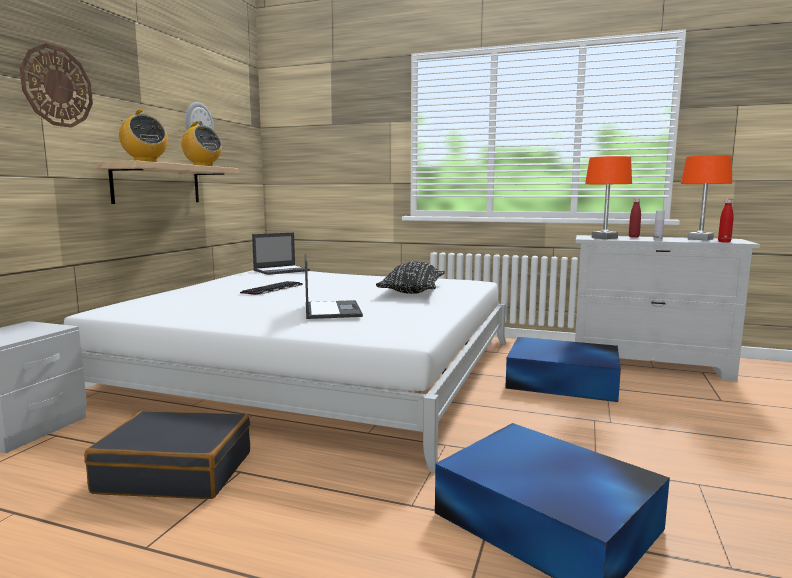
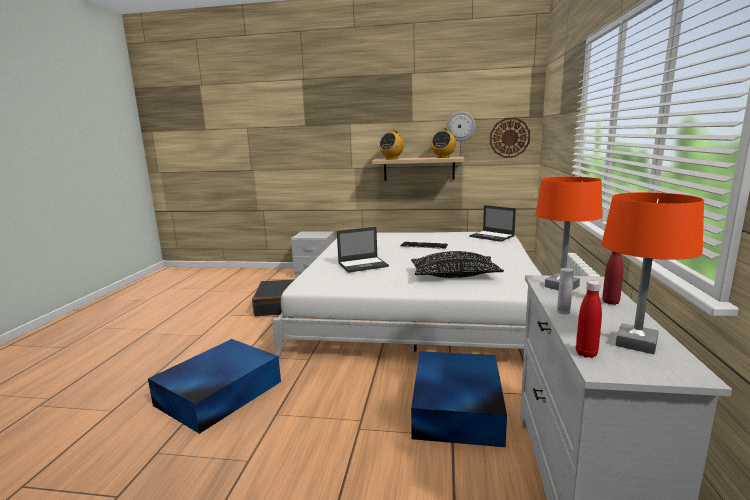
camera: 80 degrees right, 5 degrees up
wall clock [20,43,93,128] -> wall clock moved to [490,118,530,158]

